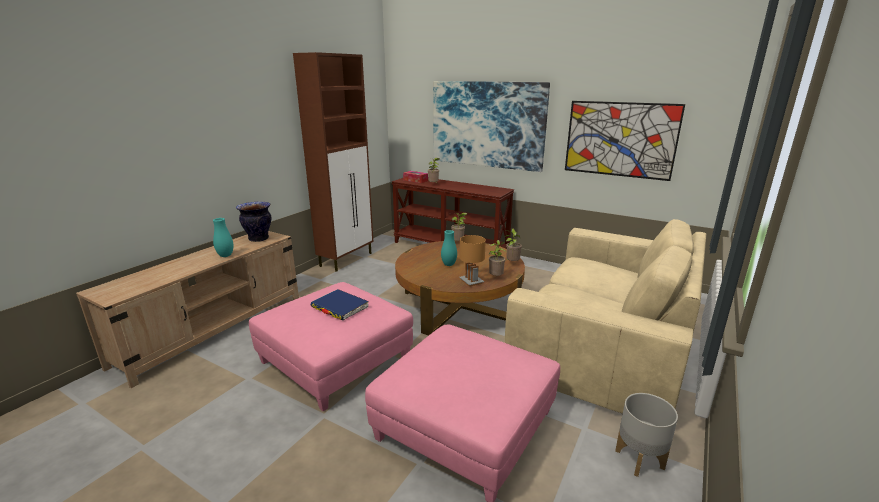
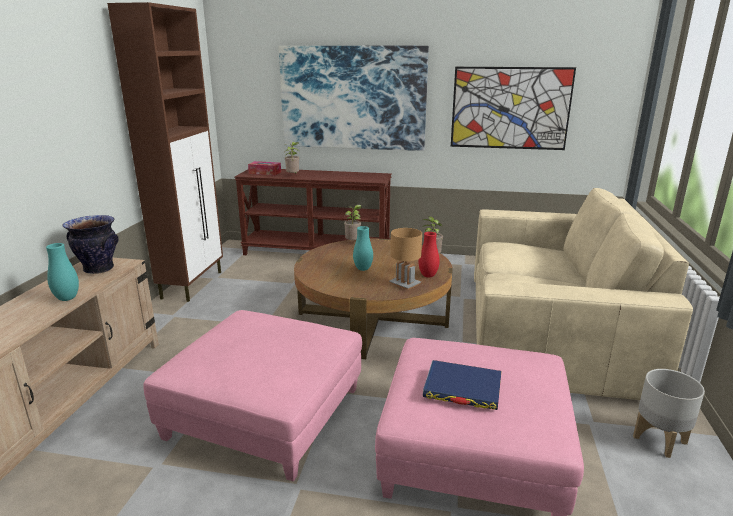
camera: 20 degrees left, 0 degrees up
blue book [310,289,369,321] -> blue book moved to [423,360,502,410]
potted plant [489,240,506,276] -> red vase [419,232,440,277]

